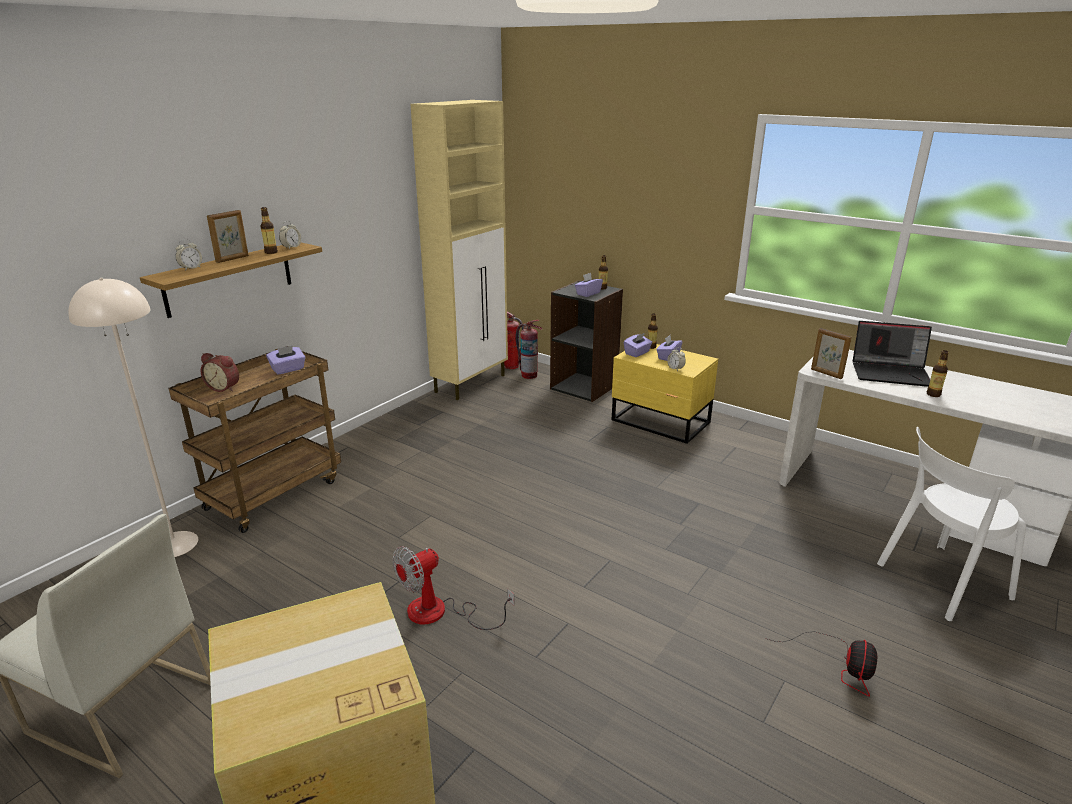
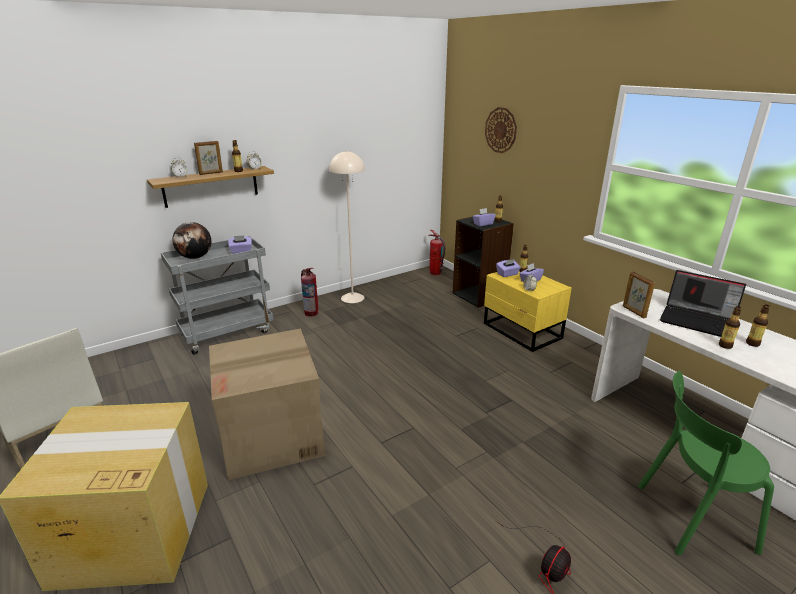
camera: 20 degrees right, 0 degrees up
beige floor lamp [68,278,198,557] -> beige floor lamp moved to [329,151,365,303]
brown cart [168,346,341,533] -> grey cart [161,236,274,355]
alarm clock [201,353,239,392] -> globe [172,222,212,259]
fan [393,546,514,630] -> cardboard box [209,328,326,480]
beige cabinet [410,100,508,400] -> none
fire extinguisher [516,320,543,379] -> fire extinguisher moved to [301,268,318,317]
white chair [877,427,1026,621] -> green chair [638,371,774,556]
none -> wall clock [485,107,517,153]
none -> bottle [746,304,770,347]

